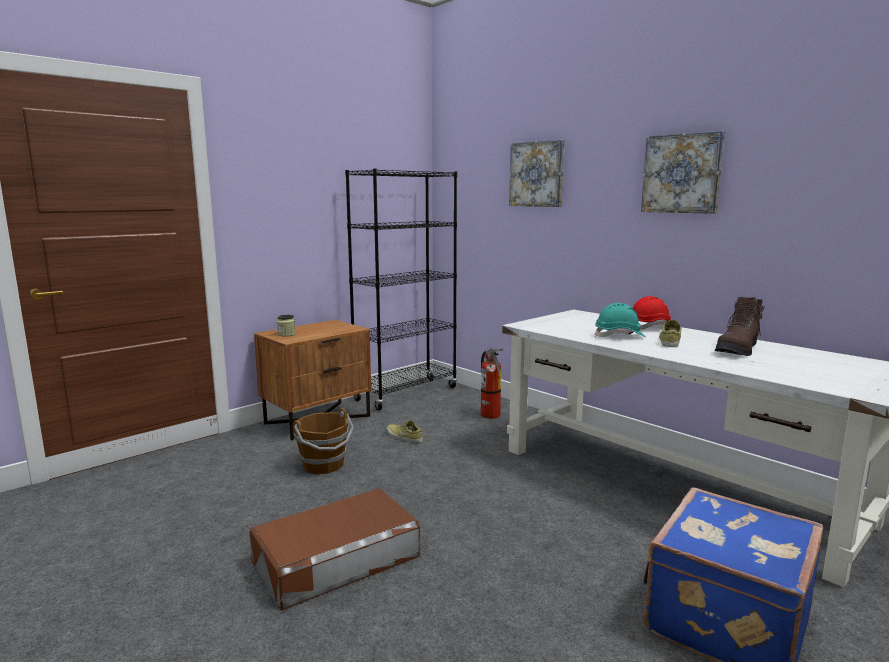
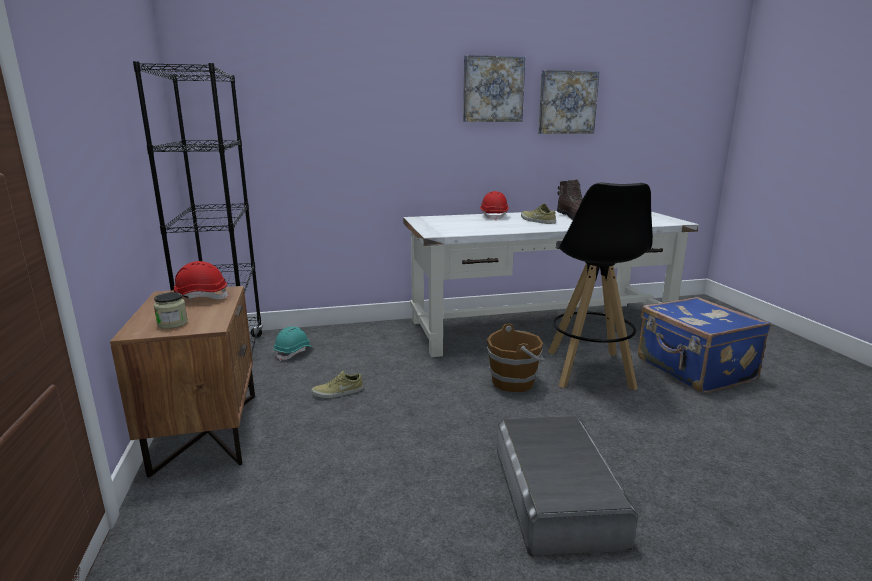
camera: 60 degrees left, 5 degrees up
brown storage box [249,489,420,610] -> grey storage box [497,416,639,556]
brown bucket [293,409,354,474] -> brown bucket moved to [487,323,544,392]
fire extinguisher [481,348,503,419] -> none
picture [509,140,565,207] -> picture moved to [538,70,600,134]
turquoise hard hat [595,303,646,338] -> turquoise hard hat moved to [274,326,313,361]
none -> red hard hat [173,261,229,299]
none -> black stool [548,182,653,391]

